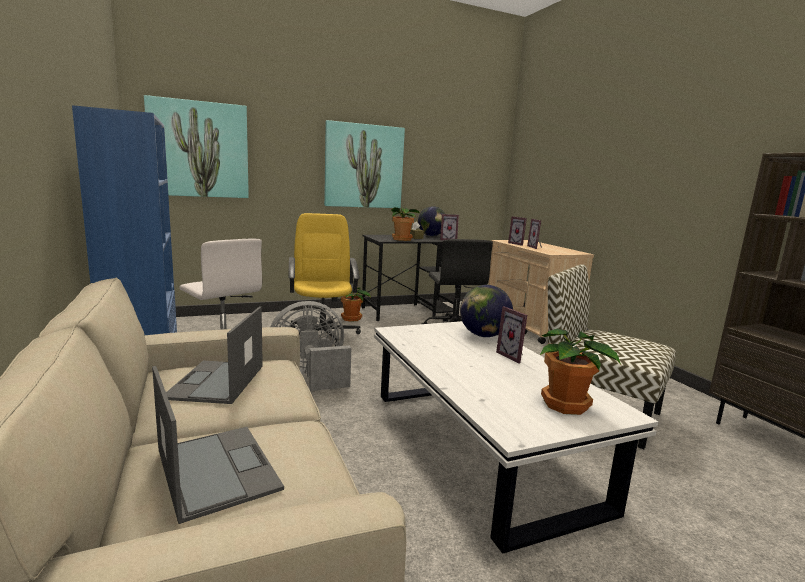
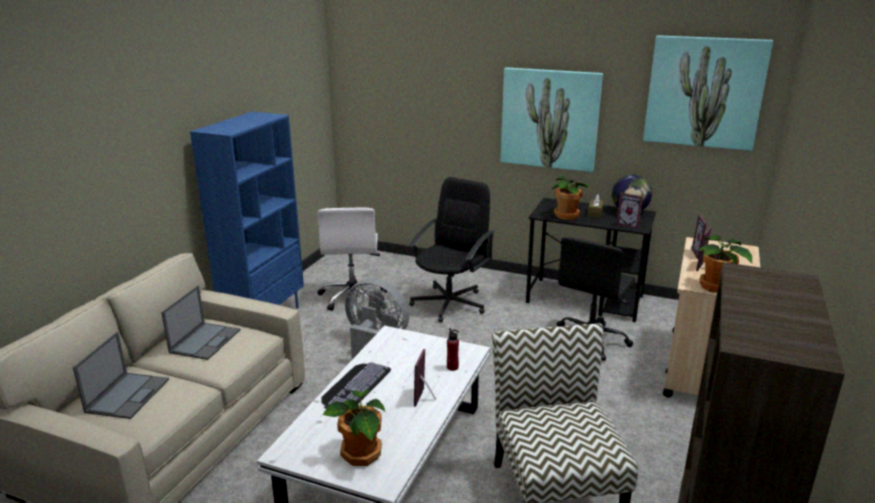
camera: 45 degrees right, 10 degrees up
picture [144,95,249,198] -> picture moved to [643,35,773,151]
laptop [166,306,263,404] -> laptop turned 150 degrees clockwise [161,286,241,360]
yellow office chair [288,213,361,346] -> black office chair [409,177,495,323]
potted plant [341,288,371,322] -> potted plant moved to [697,235,752,293]
globe [460,285,513,337] -> red bottle [447,328,459,371]
none -> keyboard [321,362,391,409]

